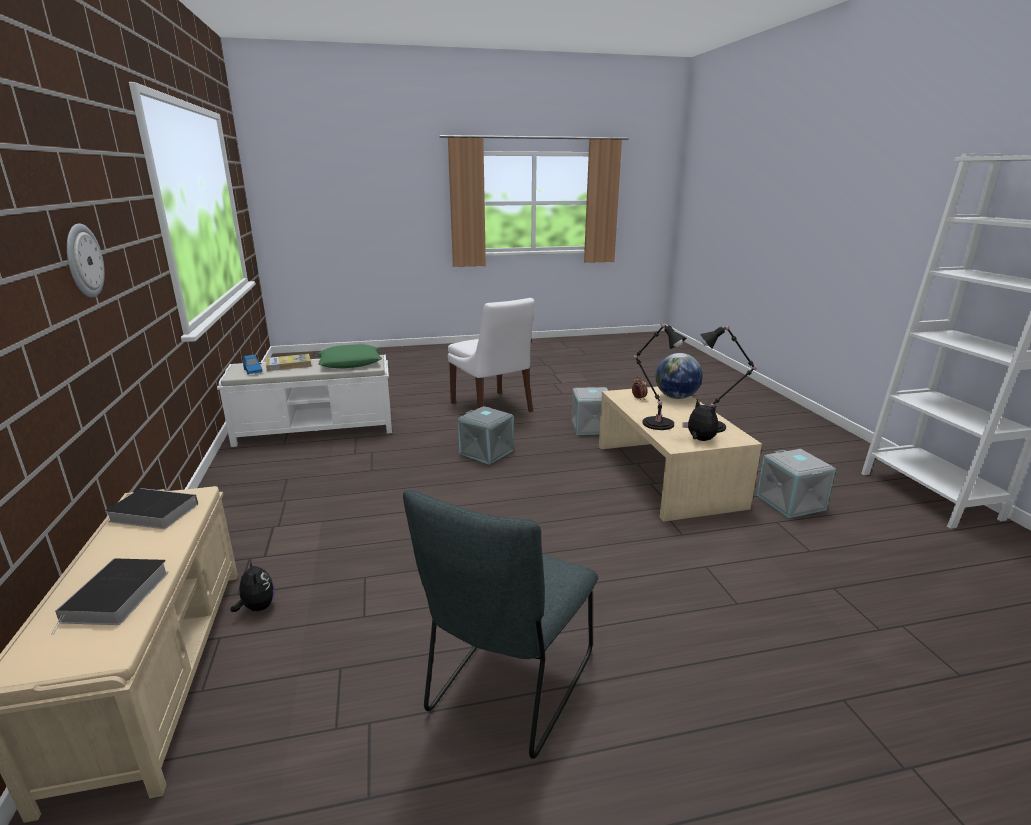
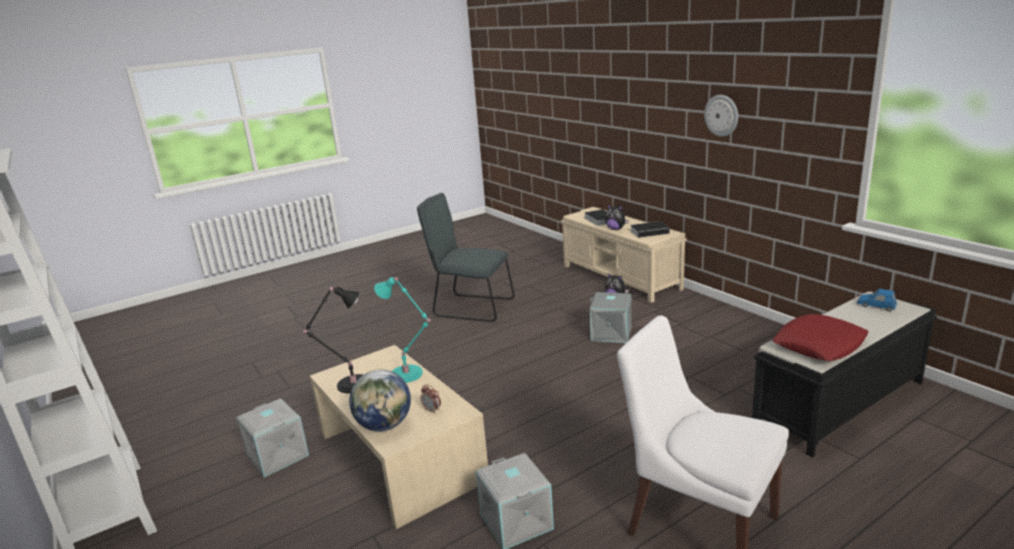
camera: 160 degrees right, 0 degrees up
white bench [217,355,392,447] -> black bench [752,291,937,458]
book [266,354,311,371] -> none
green pillow [317,344,382,369] -> red pillow [773,314,869,361]
grey chair [403,490,598,759] -> grey chair turned 75 degrees counterclockwise [417,193,515,322]
grey storage box [458,406,514,464] -> grey storage box moved to [590,292,632,343]
black table lamp [634,324,686,430] -> turquoise table lamp [374,277,432,383]
plush toy [682,400,718,441] -> plush toy moved to [605,205,629,230]

